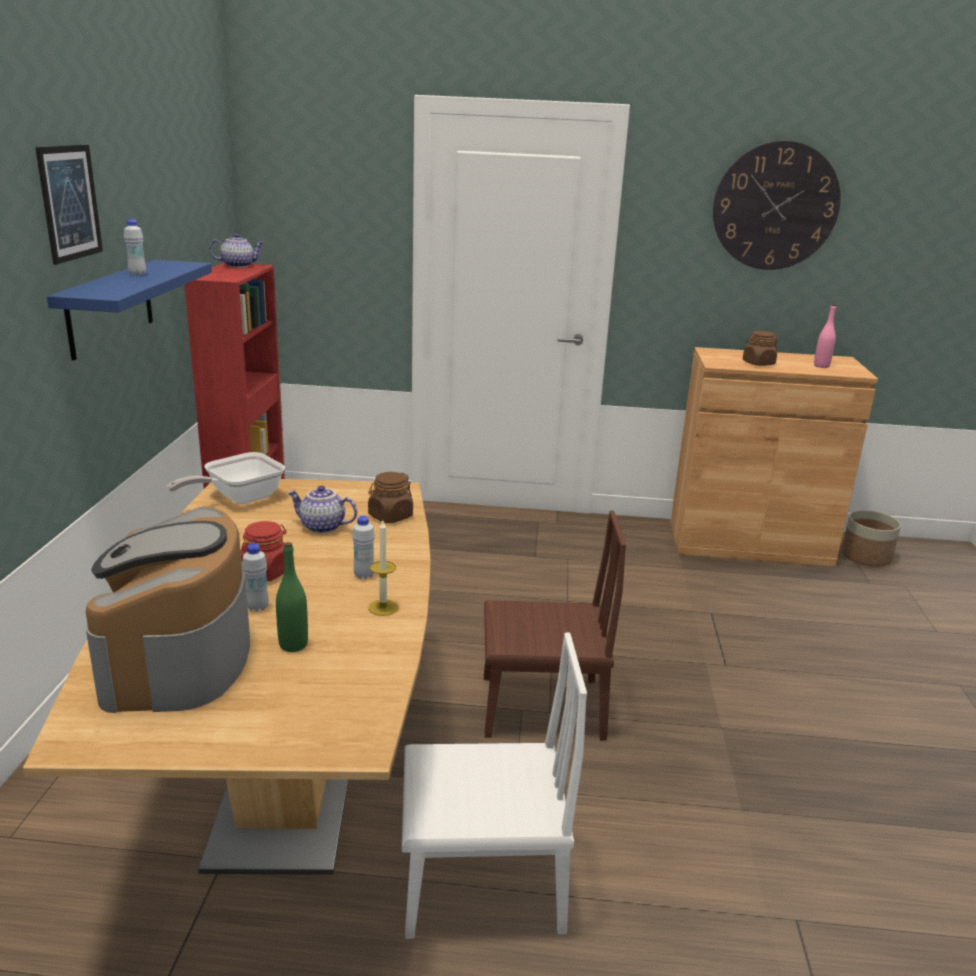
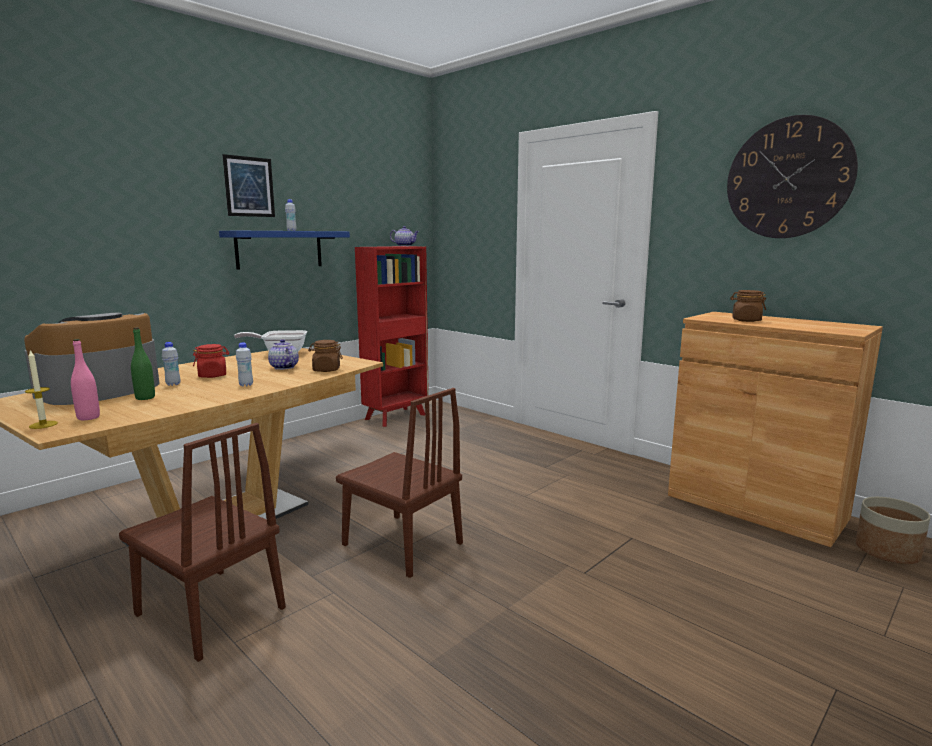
camera: 40 degrees right, 10 degrees down
candle [368,521,398,616] -> candle moved to [25,349,58,429]
white chair [402,632,587,939] -> brown chair [119,423,286,662]
pink bottle [814,304,836,368] -> pink bottle moved to [71,339,100,420]

